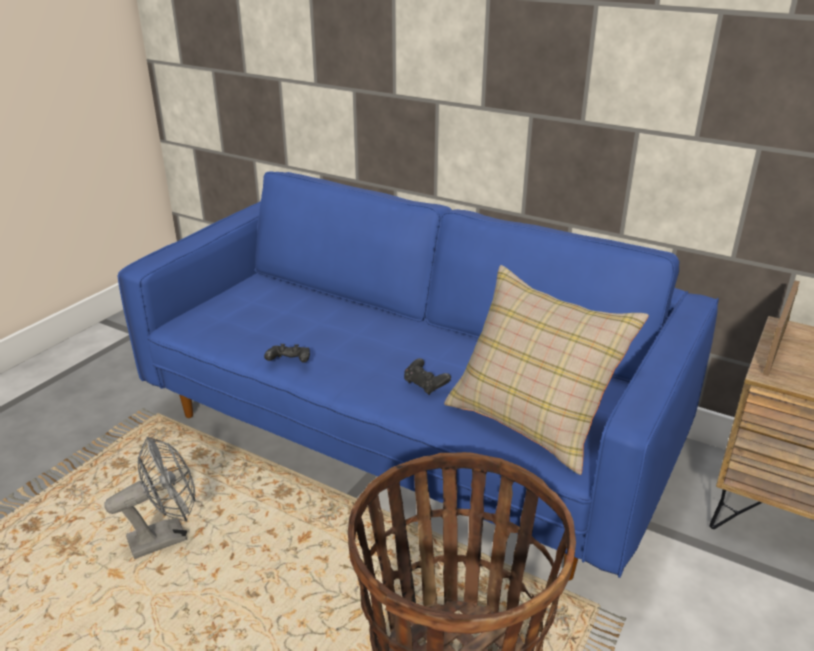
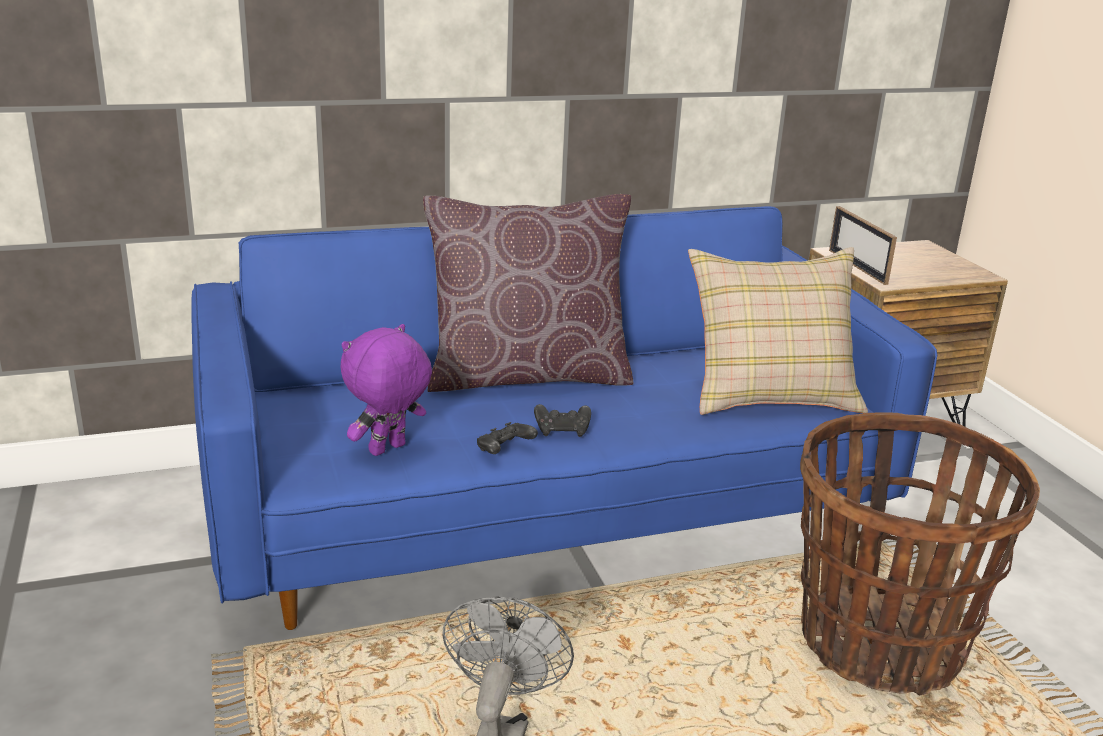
camera: 50 degrees left, 5 degrees down
black game controller [404,358,451,395] -> black game controller moved to [534,404,591,437]
none -> purple plush toy [341,324,432,456]
none -> brown pillow [423,194,633,392]

